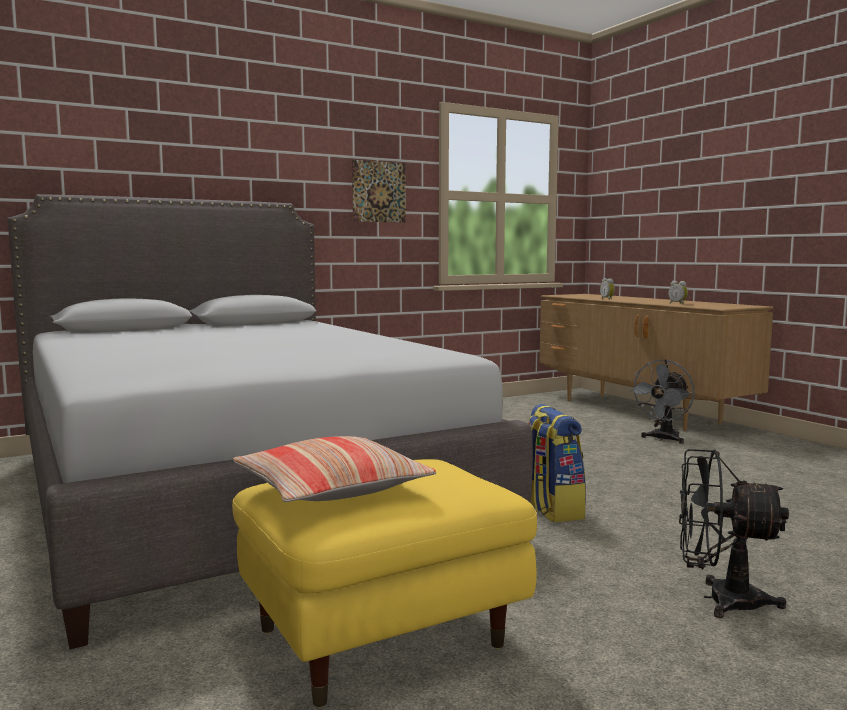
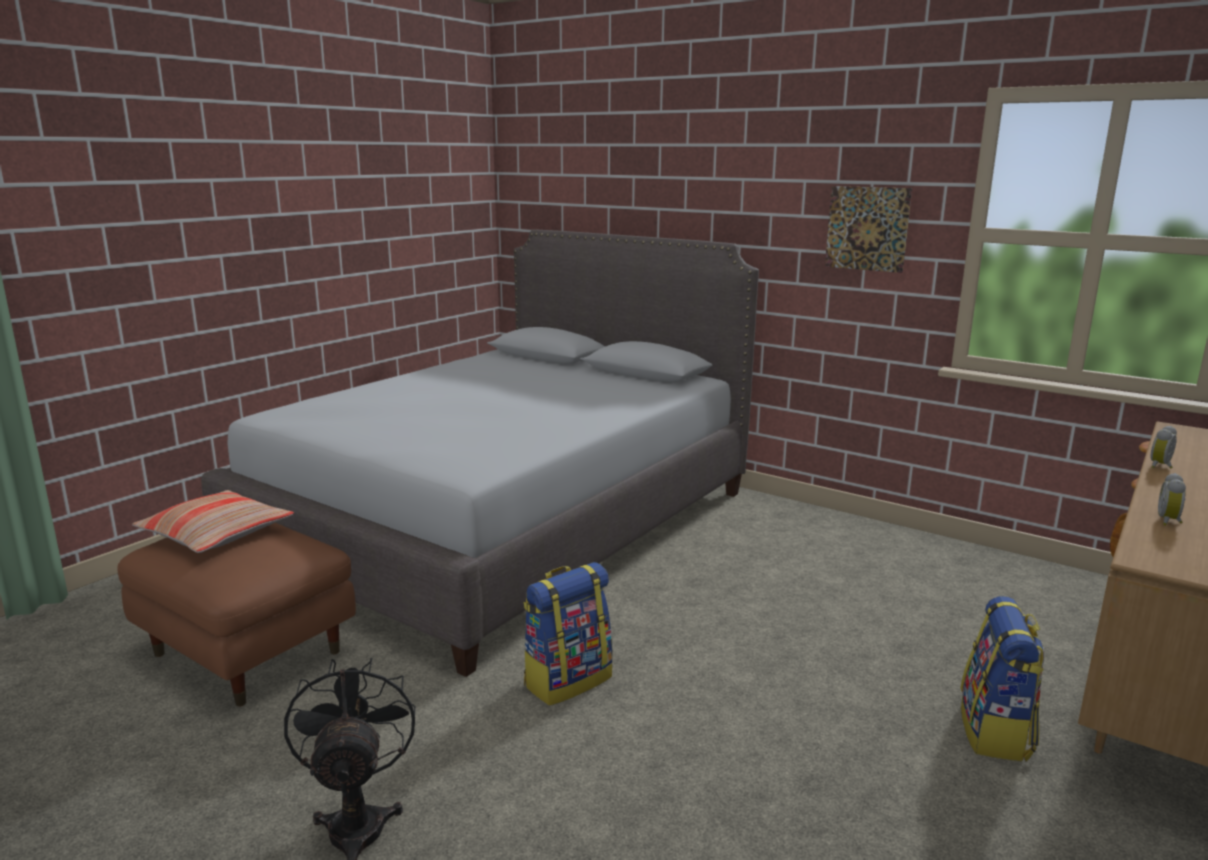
camera: 65 degrees right, 10 degrees up
yellow ottoman [232,459,537,707] -> brown ottoman [117,523,356,706]
grey fan [629,359,695,444] -> backpack [961,596,1044,761]

